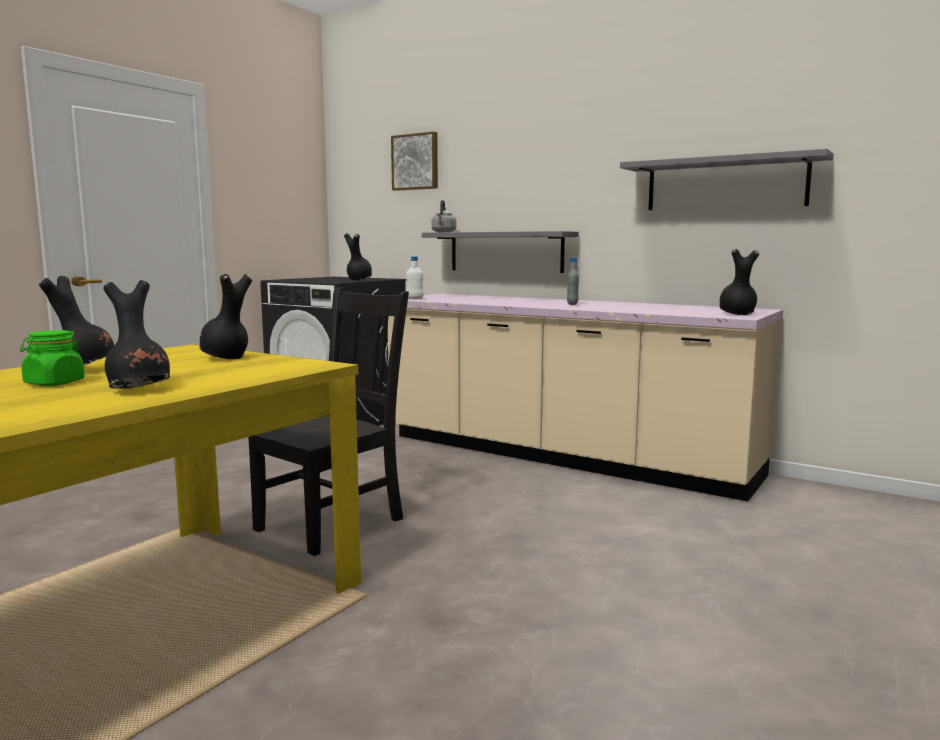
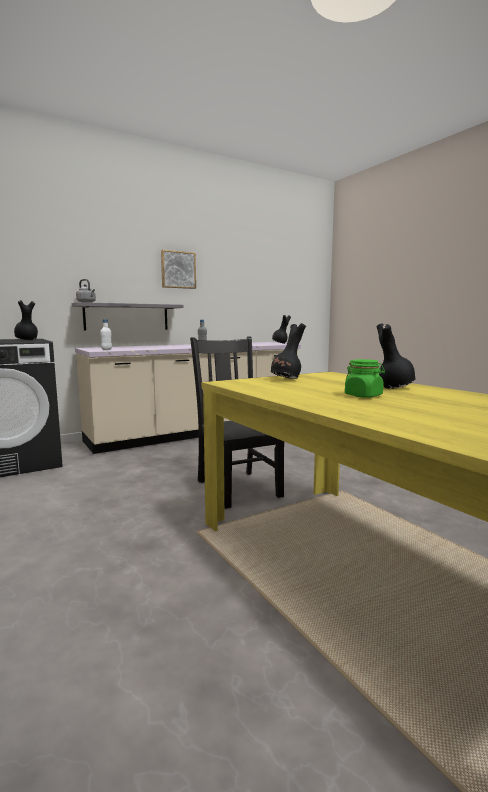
camera: 65 degrees left, 0 degrees up
black vase [39,276,114,366] -> none
picture [391,132,438,191] -> picture moved to [161,250,196,289]
grey shelf [620,149,834,210] -> none

